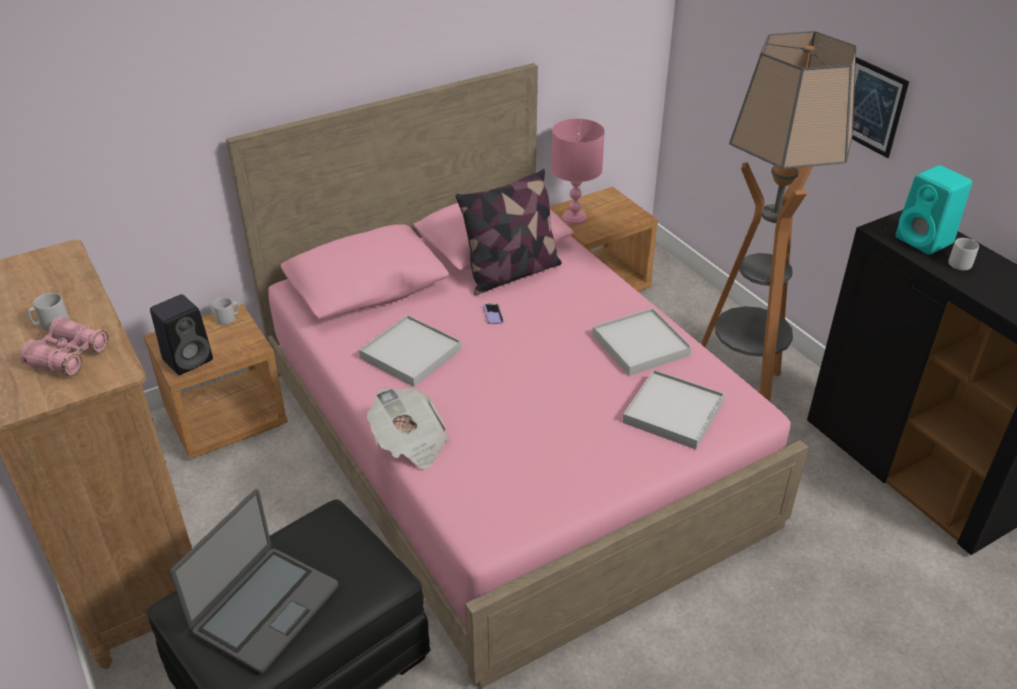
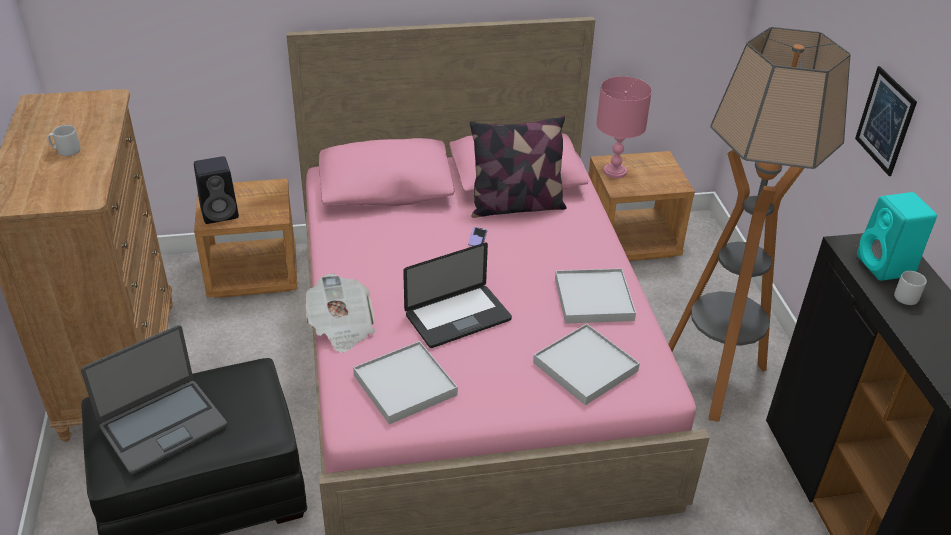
camera: 20 degrees right, 0 degrees up
pink binoculars [20,317,109,376] -> none
grey mug [213,298,239,325] -> none
white tray [359,315,461,387] -> white tray moved to [353,341,458,424]
none -> laptop [403,242,512,348]

